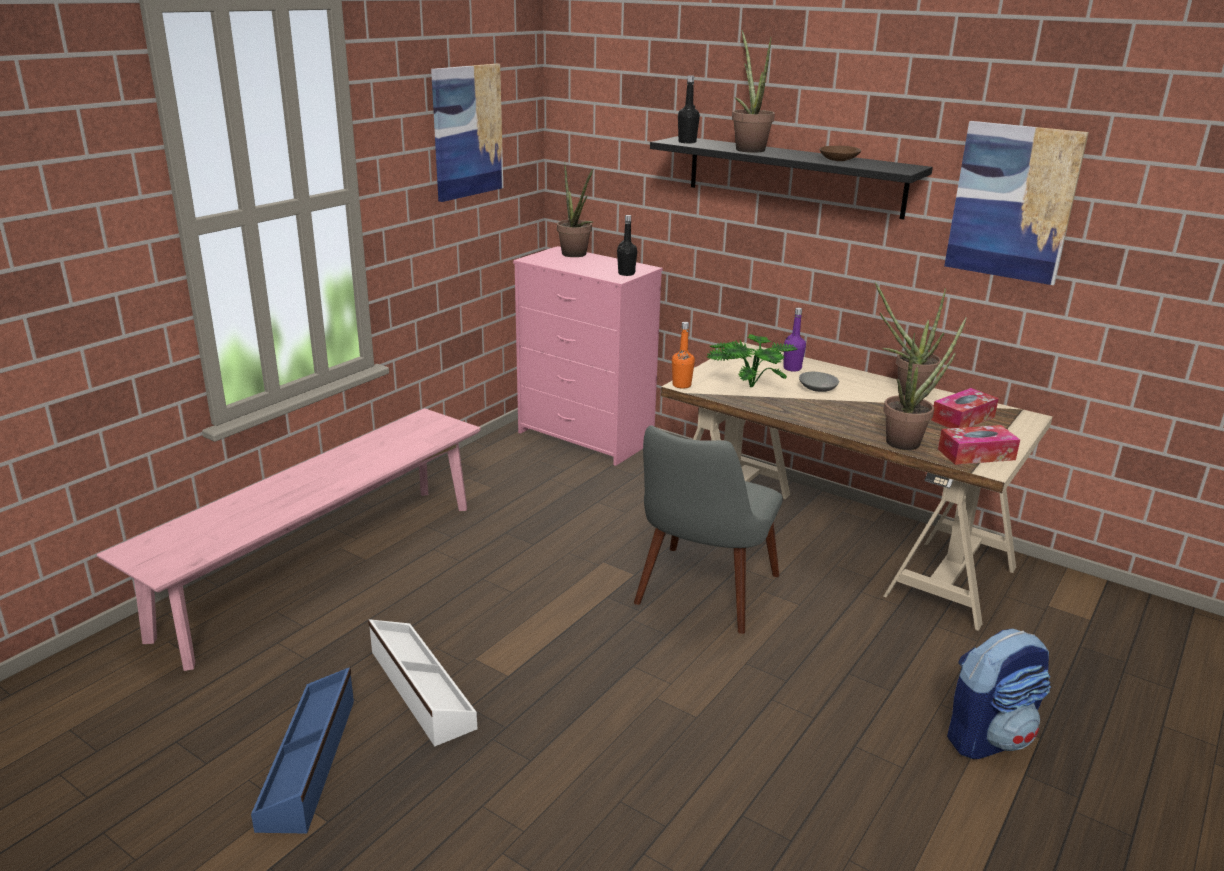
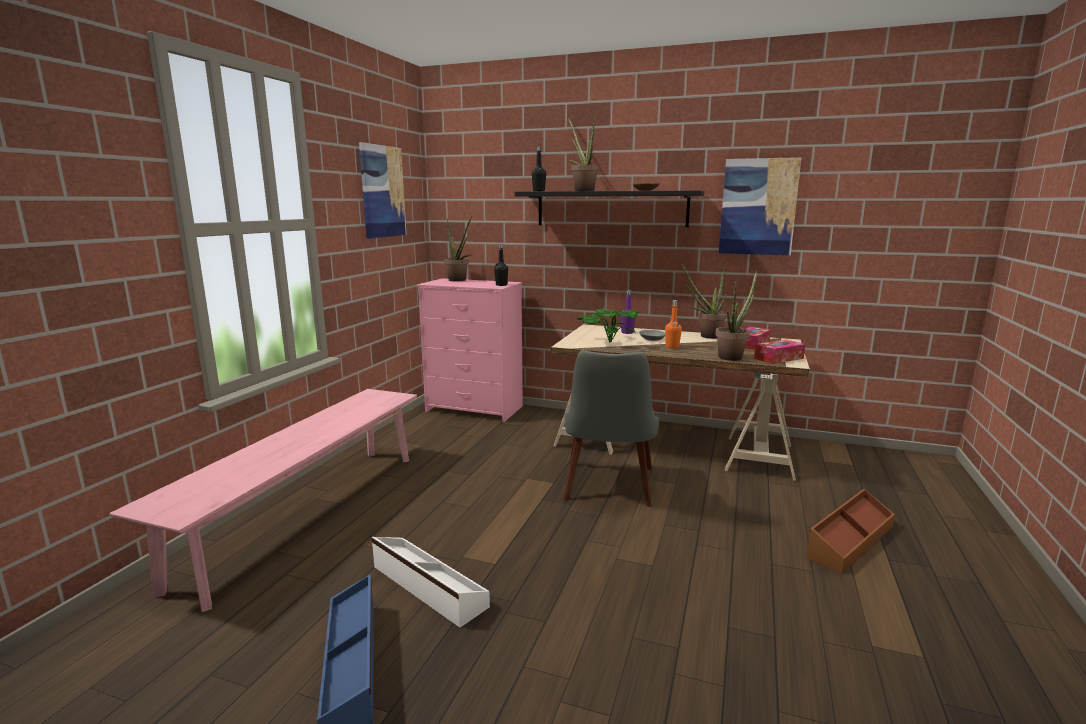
camera: 15 degrees left, 10 degrees down
orange bottle [672,322,695,389] -> orange bottle moved to [665,300,682,349]
backpack [947,629,1051,759] -> brown storage box [807,489,895,574]

